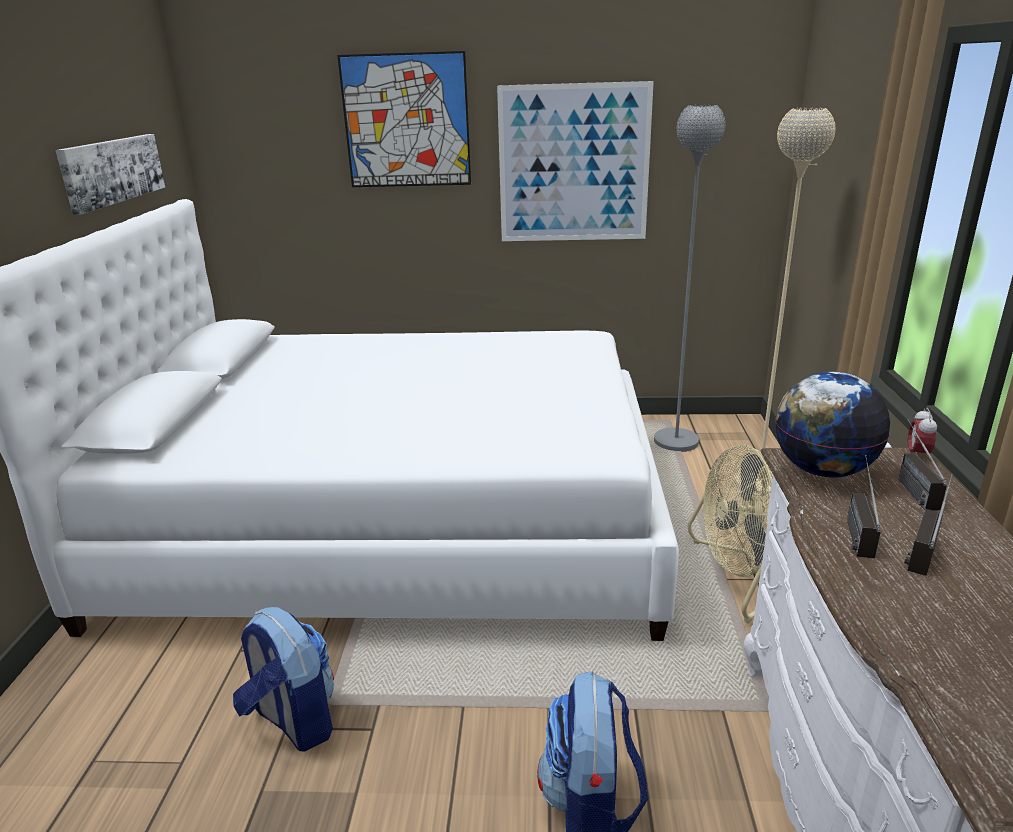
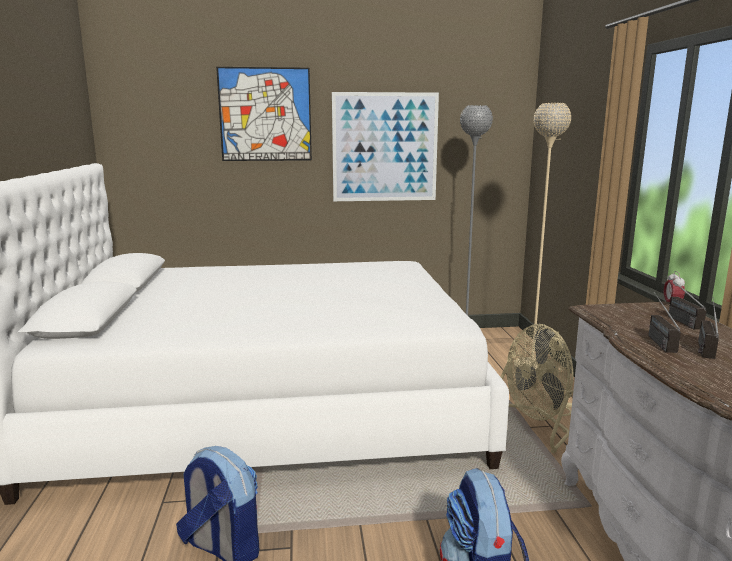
camera: 10 degrees left, 10 degrees down
picture [55,134,165,215] -> none
globe [775,372,890,477] -> none

